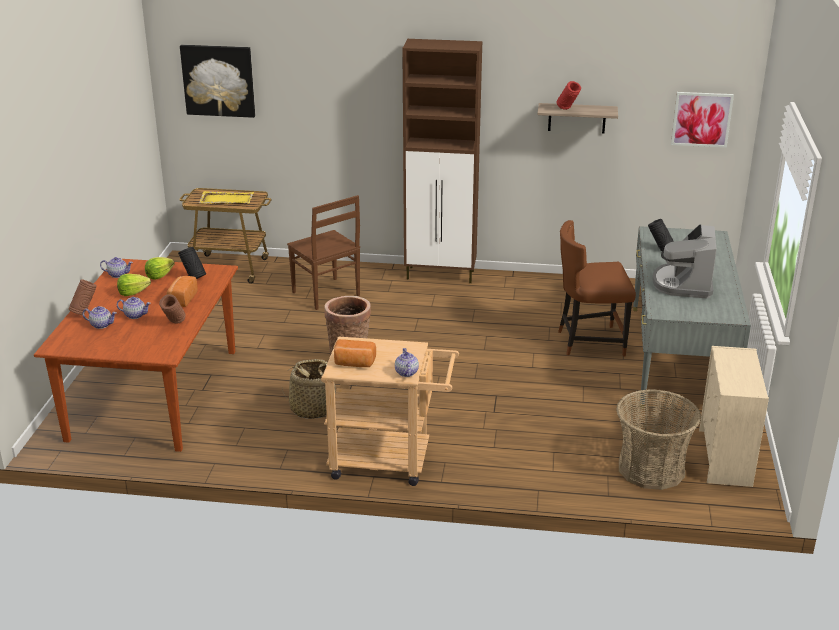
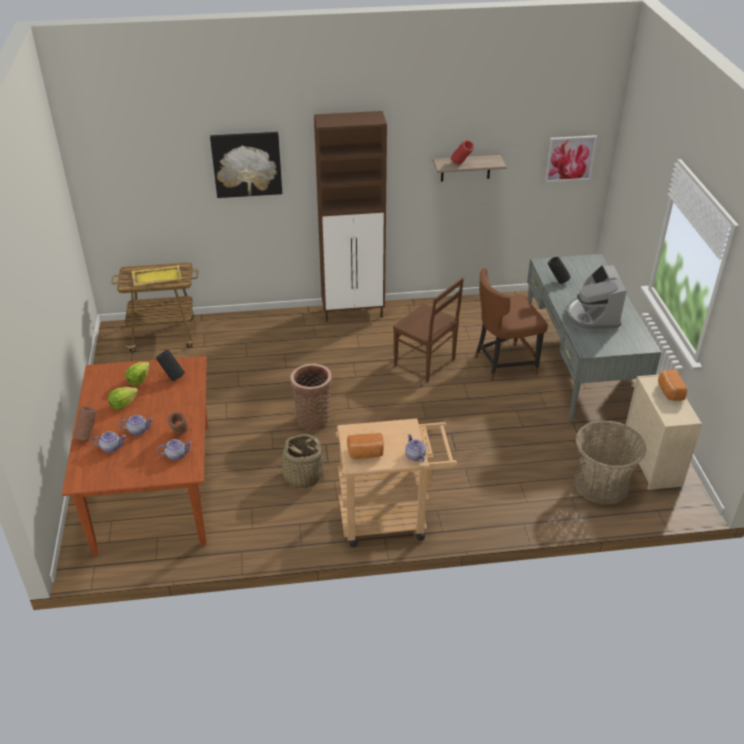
camera: 15 degrees left, 10 degrees up
teapot [100,257,133,278] -> teapot moved to [157,439,192,460]
bread [166,276,198,307] -> bread moved to [658,370,687,401]
picture [180,45,255,118] -> picture moved to [210,132,282,198]
brown chair [287,195,360,310] -> brown chair moved to [393,277,464,383]

